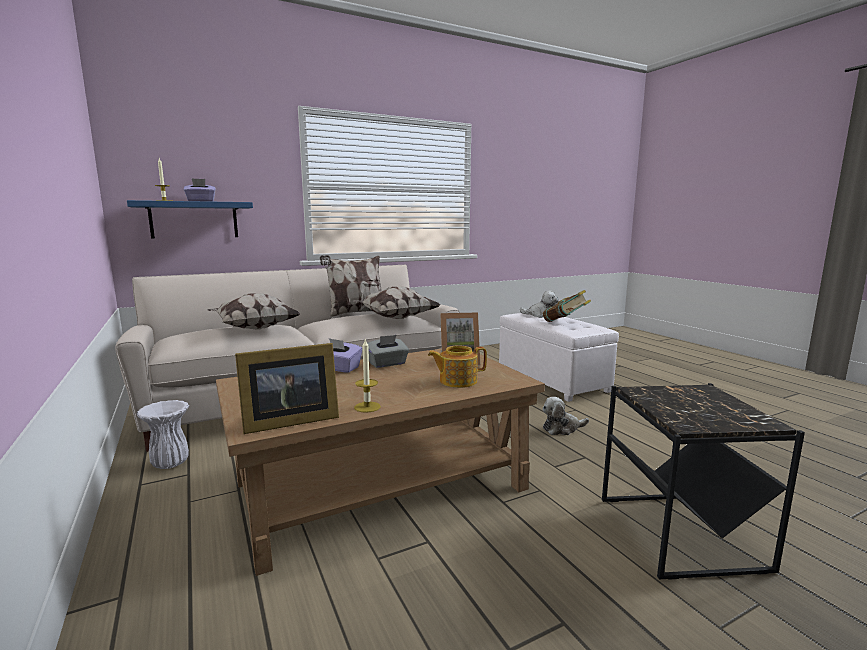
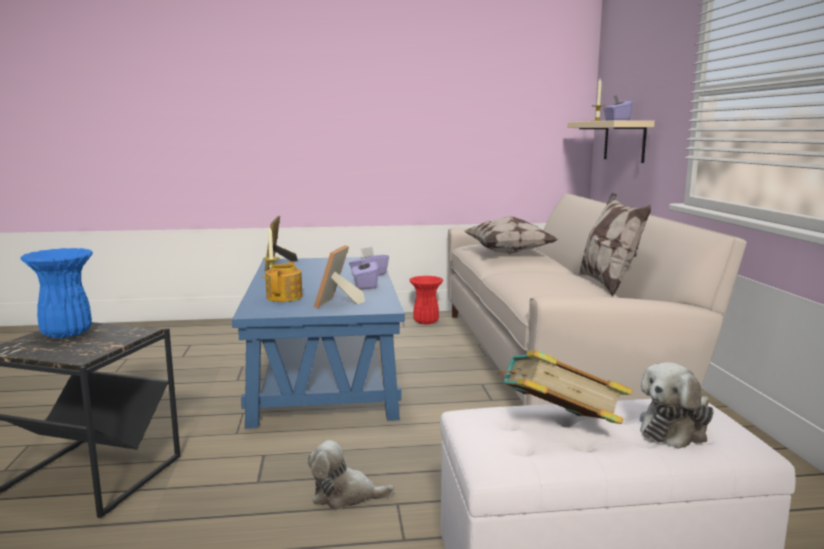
camera: 110 degrees right, 0 degrees up
blue shelf [127,200,253,239] -> beige shelf [567,120,655,163]
white vase [137,400,189,469] -> red vase [410,276,443,325]
brown coffee table [216,348,545,576] -> blue coffee table [232,257,405,429]
pillow [354,287,440,319] -> none
grey tissue box [367,335,409,368] -> purple tissue box [352,257,379,289]
plush toy [542,397,589,435] -> plush toy turned 90 degrees counterclockwise [308,440,394,509]
none -> blue vase [20,248,93,338]

